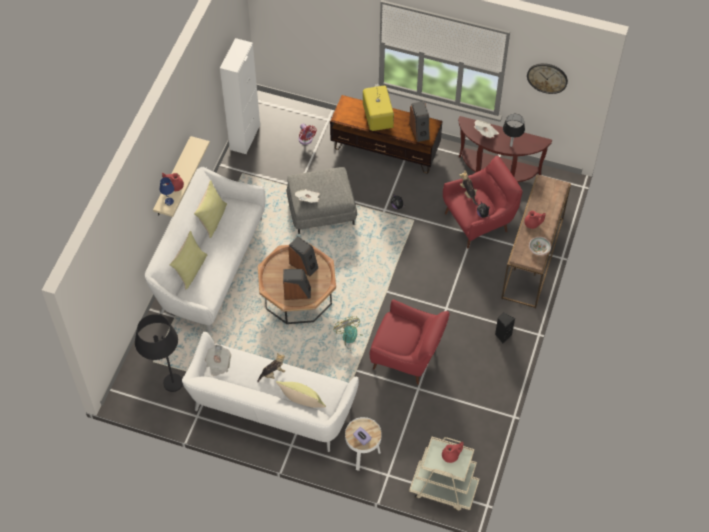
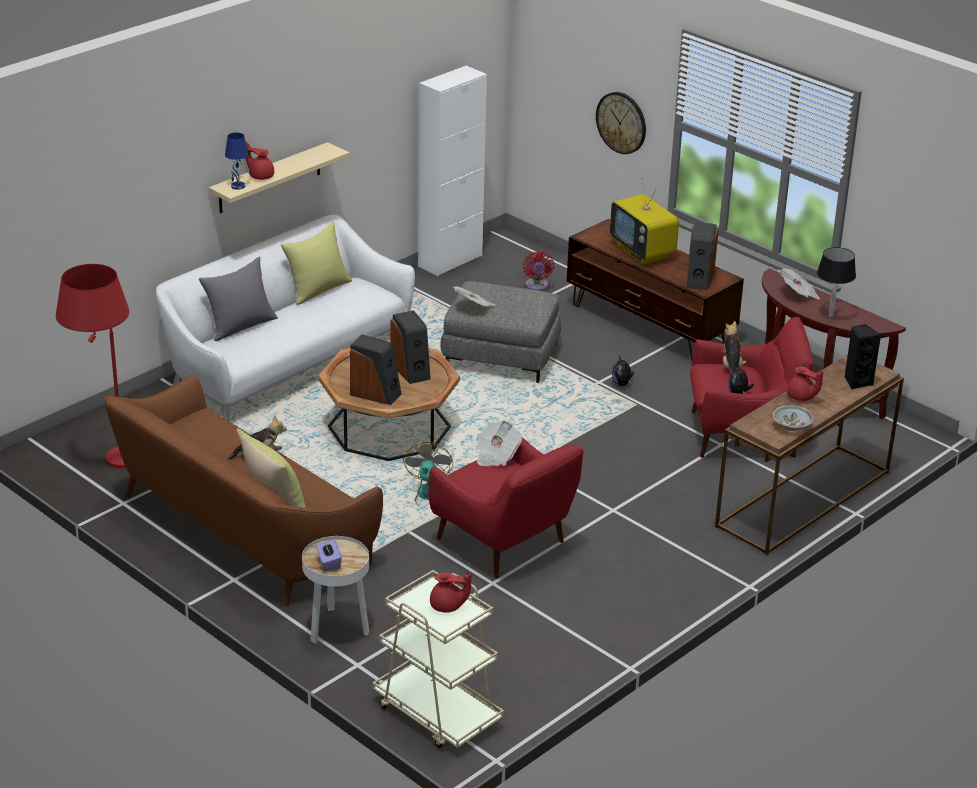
camera: 25 degrees right, 25 degrees down
black floor lamp [135,314,183,392] -> red floor lamp [56,264,129,469]
yellow pillow [170,231,207,289] -> grey pillow [198,257,278,341]
white sofa [182,332,359,452] -> brown sofa [105,374,383,606]
newspaper [205,344,231,376] -> newspaper moved to [476,420,522,466]
television [363,83,394,131] -> television turned 135 degrees clockwise [610,177,679,265]
black speaker [495,313,515,343] -> black speaker moved to [844,324,881,389]
wall clock [527,63,568,94] -> wall clock moved to [596,92,646,154]

